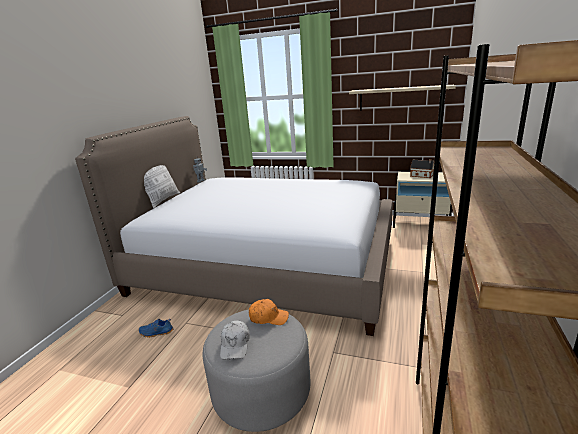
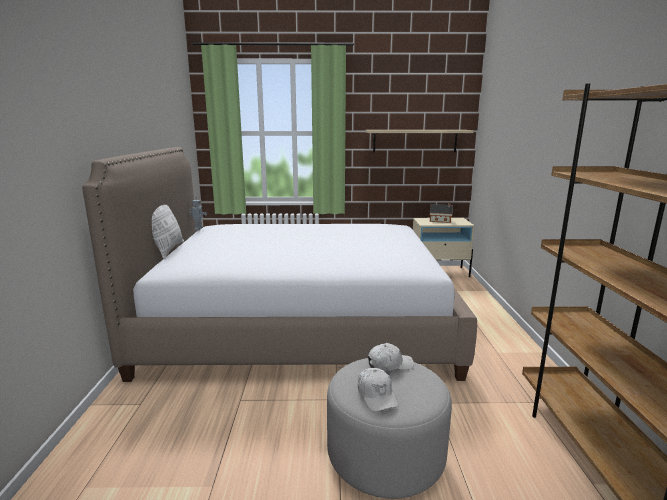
camera: 20 degrees left, 5 degrees down
blue shoe [138,319,174,338] -> none
orange cap [249,299,289,325] -> white cap [368,343,414,371]

